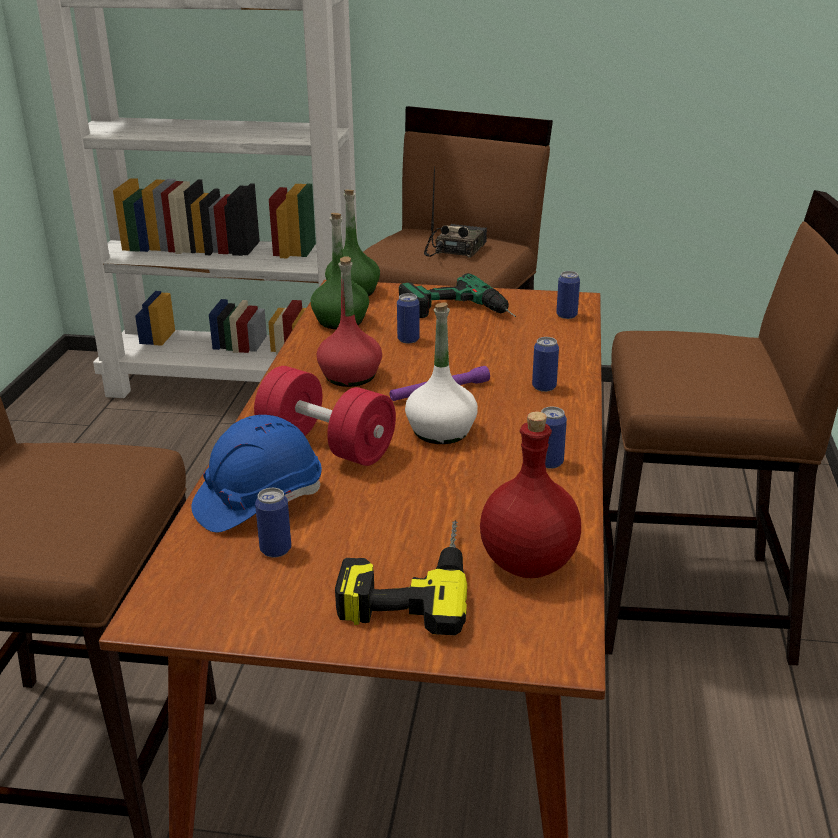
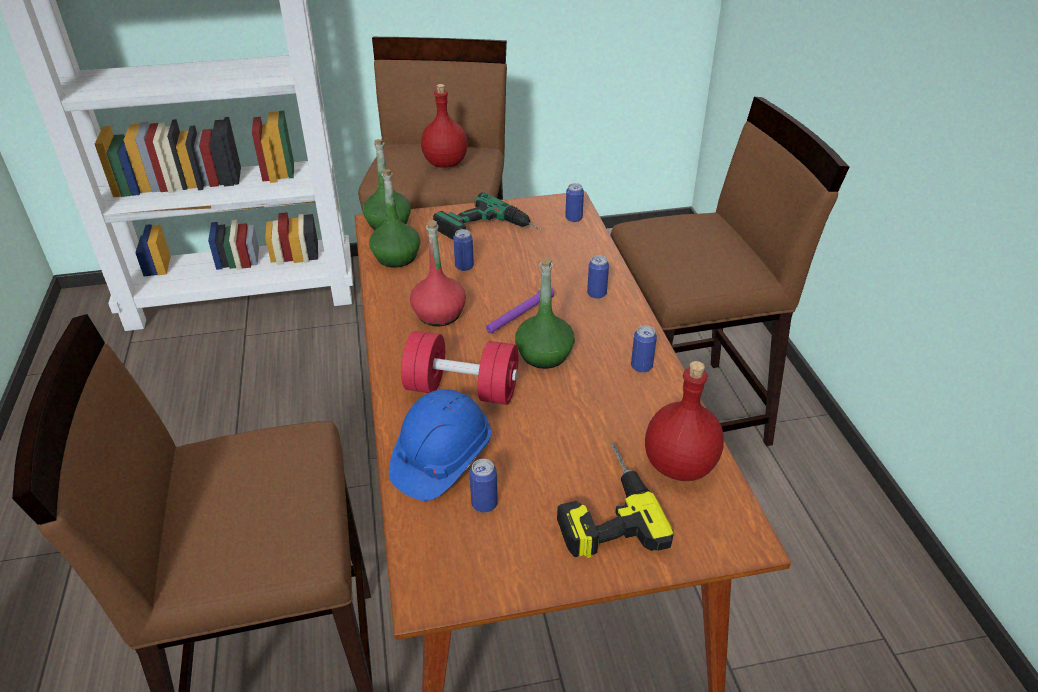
camera: 20 degrees left, 10 degrees up
white bottle [405,302,478,444] -> green bottle [515,258,575,369]
radio [424,166,487,258] -> red bottle [421,84,468,168]

